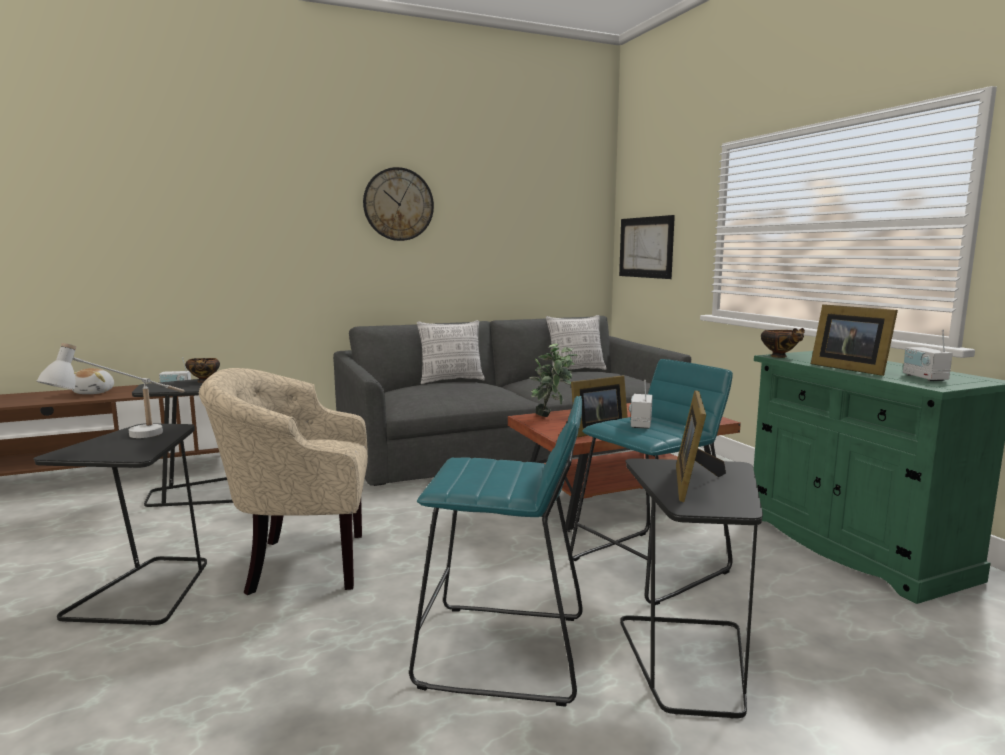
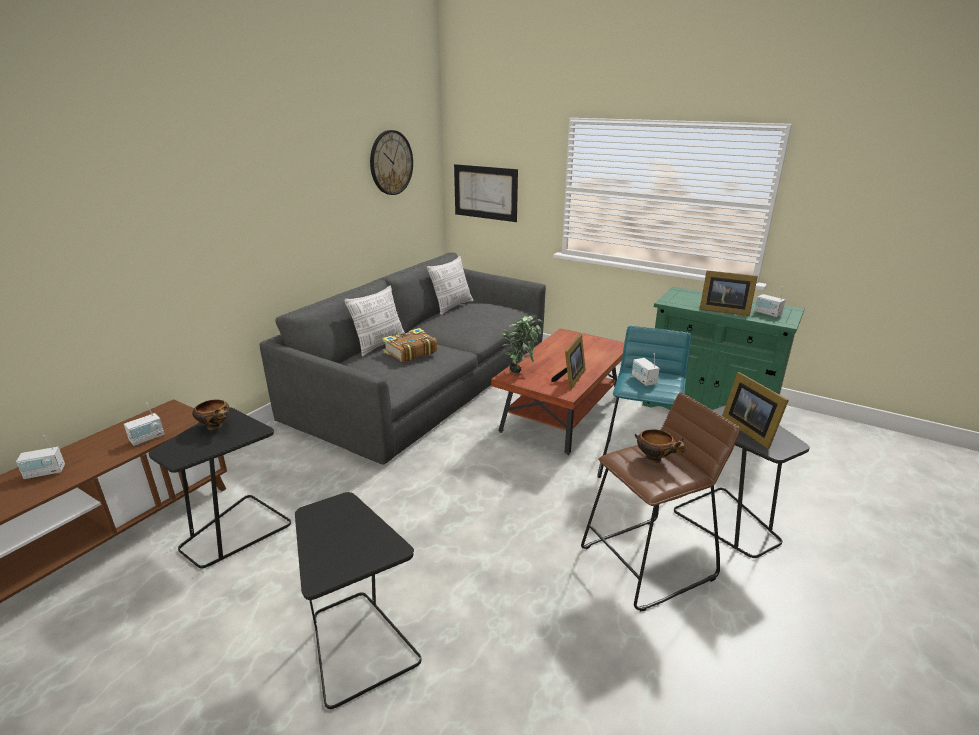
camera: 35 degrees left, 15 degrees up
white table lamp [36,343,184,438] -> none
plush toy [72,368,114,394] -> radio [16,435,65,479]
beige armchair [199,368,368,595] -> none
wall clock [363,167,434,241] -> wall clock moved to [370,130,413,195]
turquoise stool [409,396,583,707] -> brown stool [581,392,740,612]
bowl [761,328,805,358] -> bowl moved to [635,429,686,463]
none -> book [382,328,437,362]

